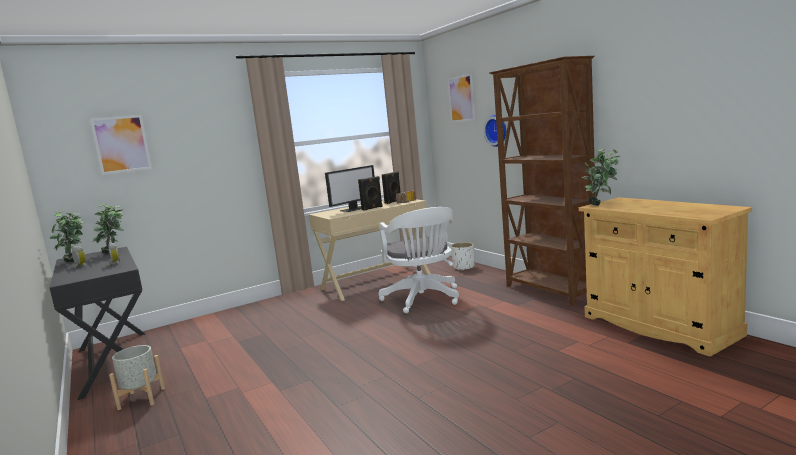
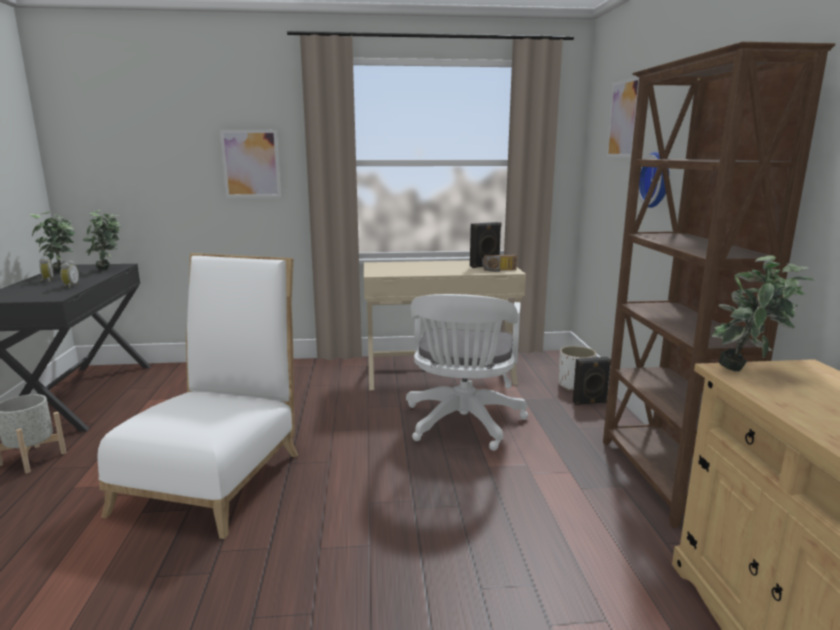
camera: 25 degrees right, 5 degrees up
picture [90,115,152,175] -> picture moved to [220,130,281,197]
monitor [325,165,375,212] -> none
black speaker [358,176,383,211] -> black speaker moved to [573,357,611,405]
none -> white chair [97,253,298,539]

